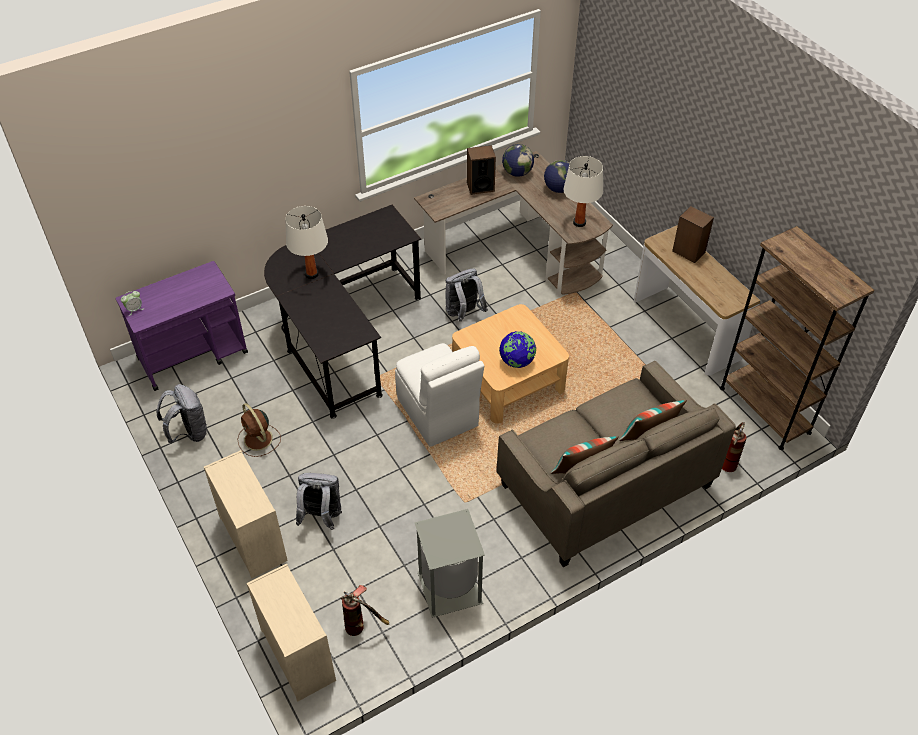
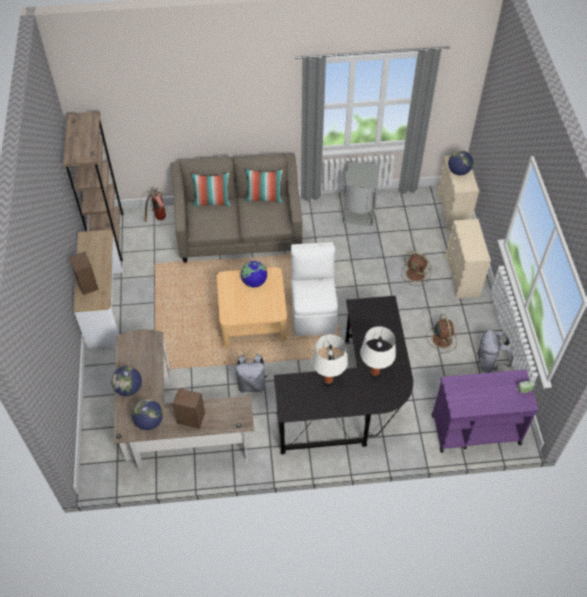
camera: 155 degrees left, 5 degrees up
grey backpack [296,473,342,530] -> brown fan [401,251,431,286]
fire extinguisher [340,585,389,636] -> none
white table lamp [563,156,603,227] -> white table lamp moved to [312,334,348,386]
none -> globe [448,150,473,175]

